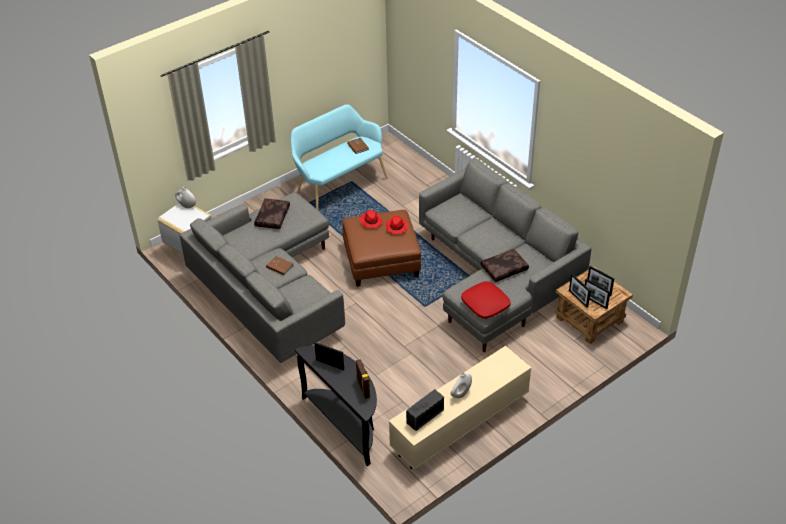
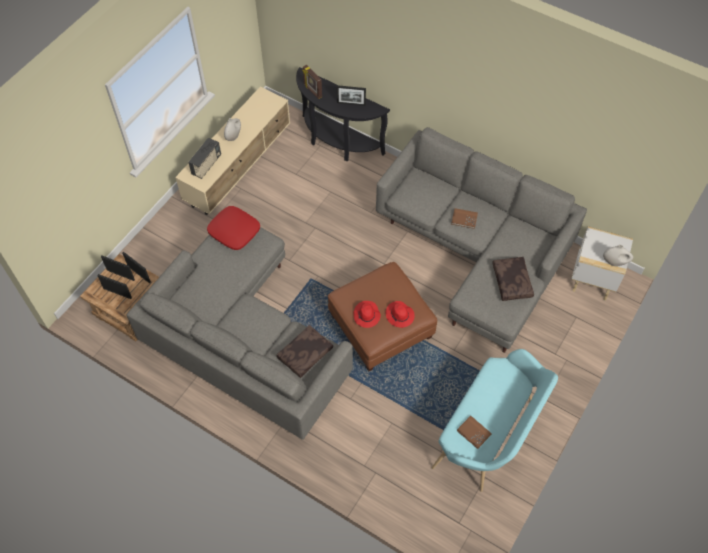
camera: 160 degrees right, 15 degrees up
radio [406,389,444,431] -> radio moved to [188,138,221,179]
brown pillow [481,249,529,282] -> brown pillow moved to [276,325,333,378]

